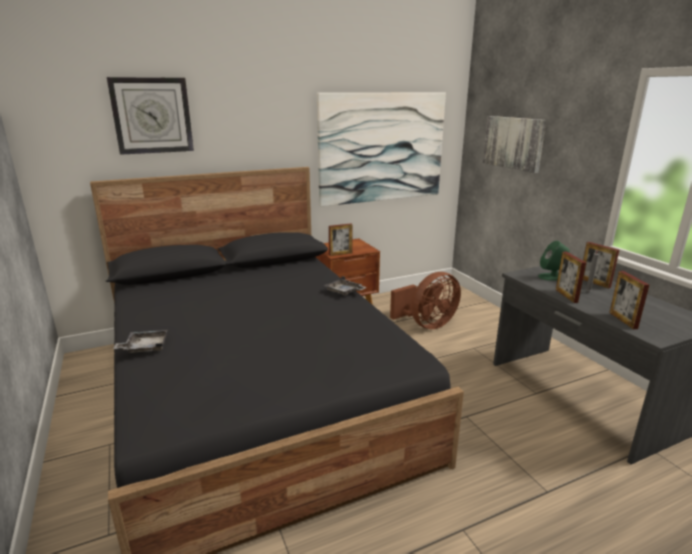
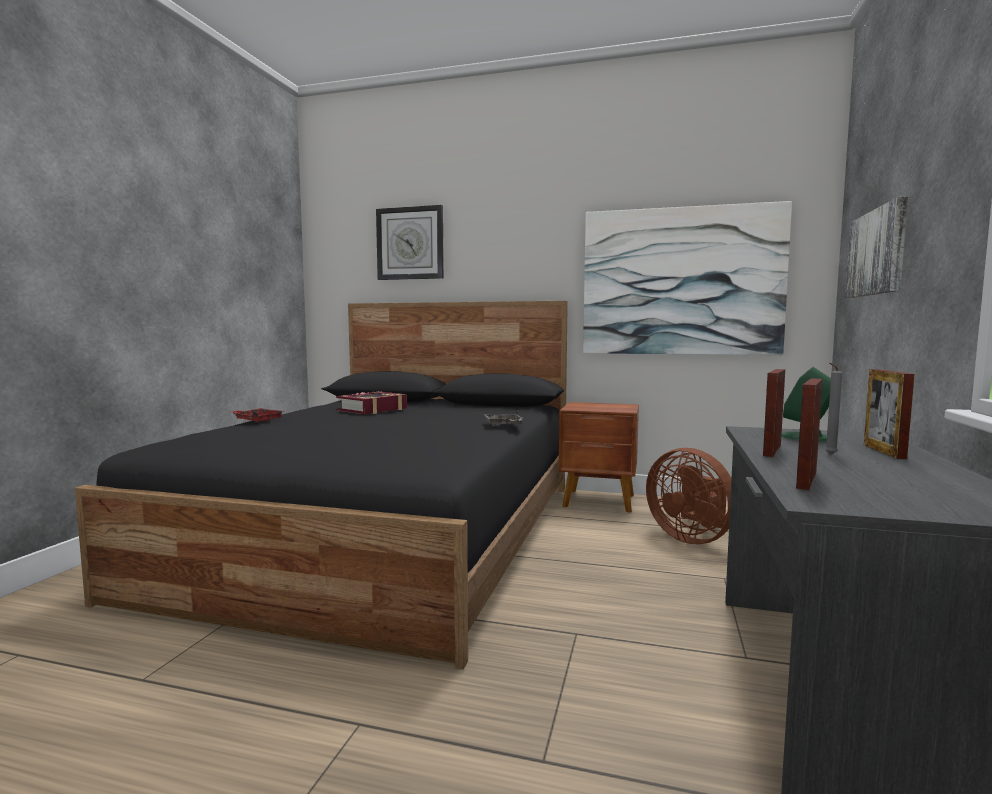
camera: 40 degrees right, 15 degrees down
grey tray [113,330,168,353] -> red tray [231,408,285,422]
picture frame [329,224,353,256] -> none
brown fan [390,272,461,329] -> brown fan turned 45 degrees clockwise [646,448,732,544]
none -> book [336,391,407,414]

